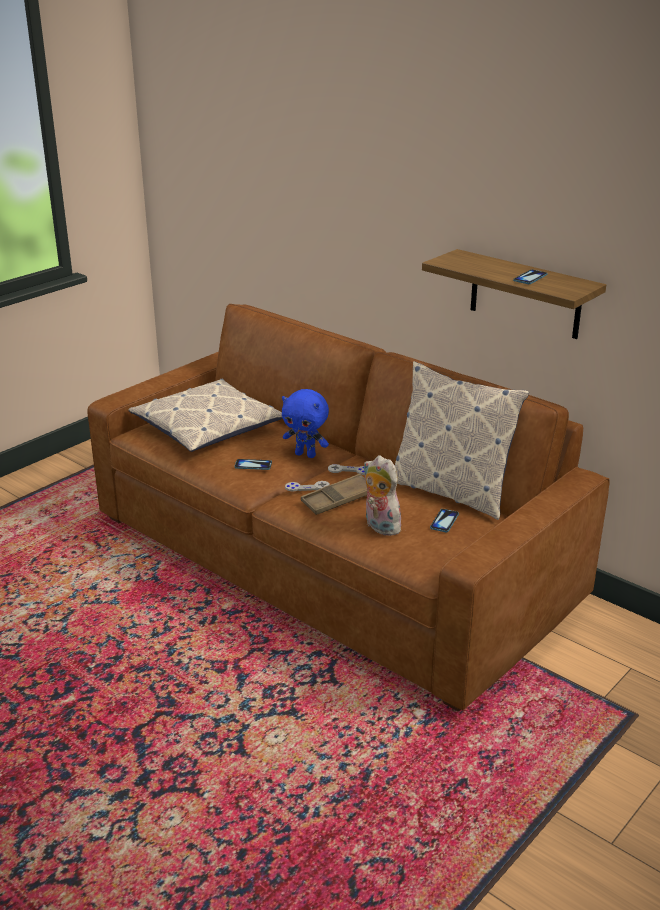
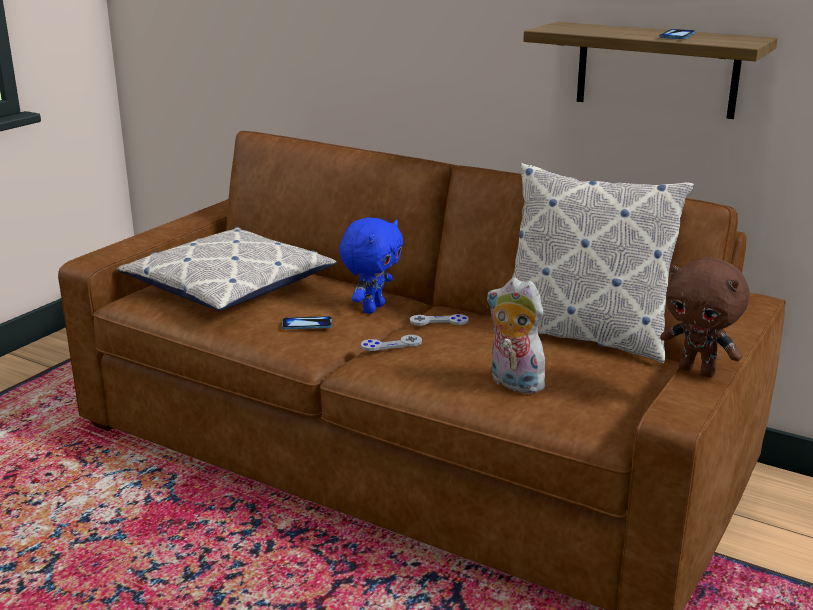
camera: 10 degrees left, 5 degrees down
blue plush toy [282,389,329,458] -> blue plush toy turned 75 degrees counterclockwise [339,217,403,314]
brown tray [301,474,367,515] -> none
phone [430,509,459,532] -> none
none -> brown plush toy [660,257,750,377]

